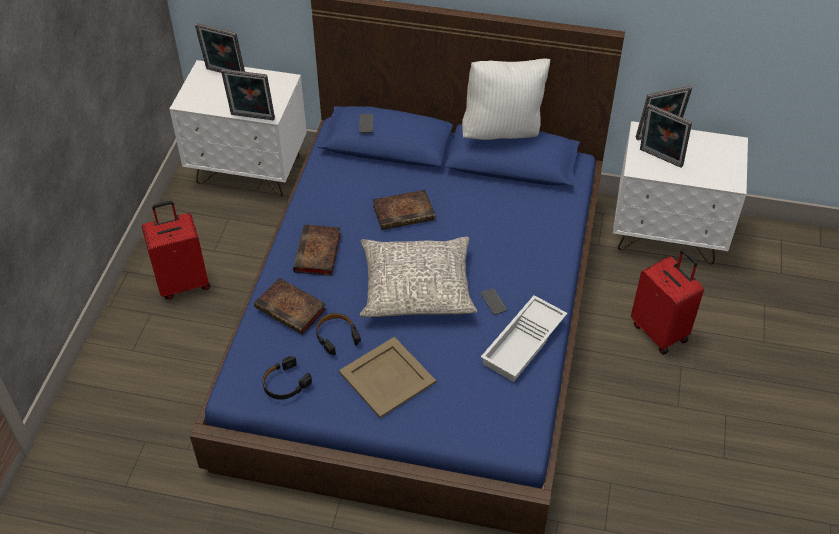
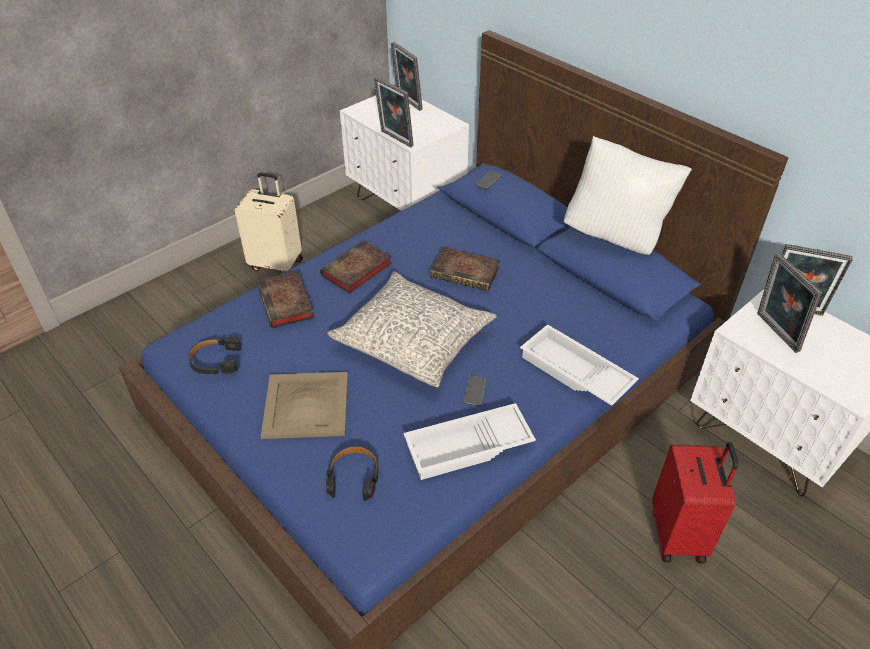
camera: 35 degrees right, 5 degrees down
red suitcase [142,201,210,299] -> beige suitcase [235,172,303,272]
black headphones [316,313,361,355] -> black headphones moved to [326,446,379,501]
none -> white tray [520,324,639,405]

